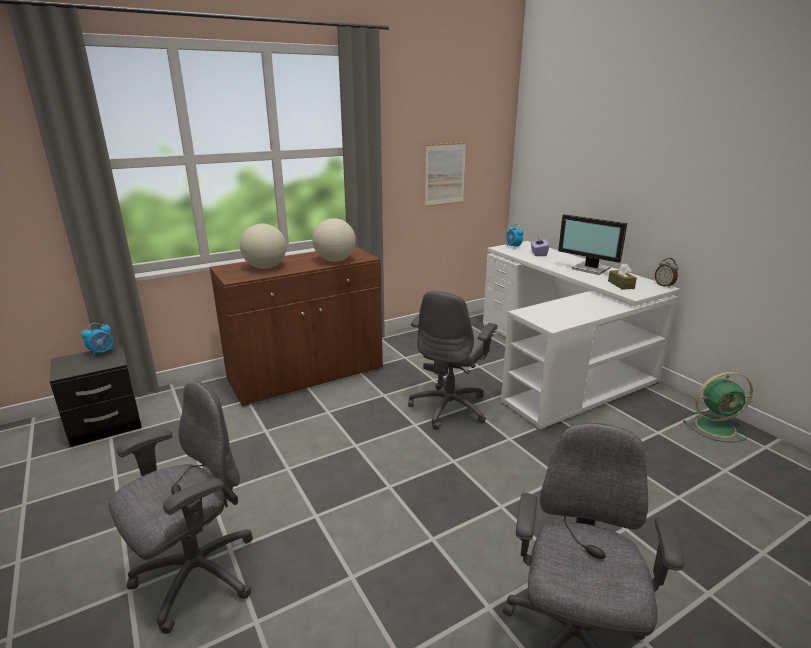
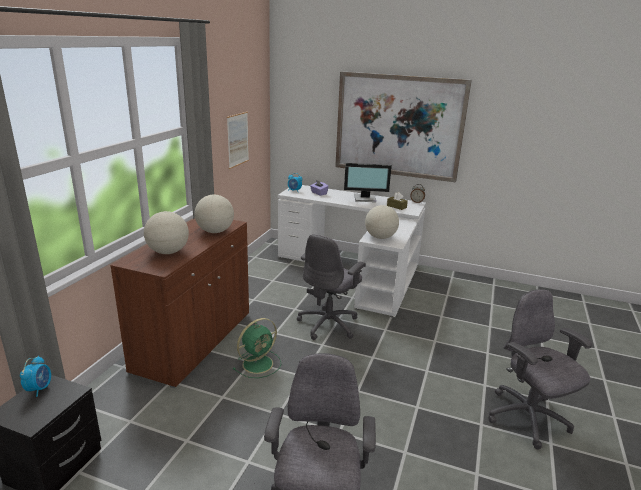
camera: 40 degrees left, 0 degrees up
grey office chair [408,291,497,430] -> grey office chair turned 45 degrees clockwise [297,234,366,340]
green fan [683,372,753,442] -> green fan moved to [233,318,281,378]
none -> picture [335,72,472,182]
none -> globe [365,205,399,239]

